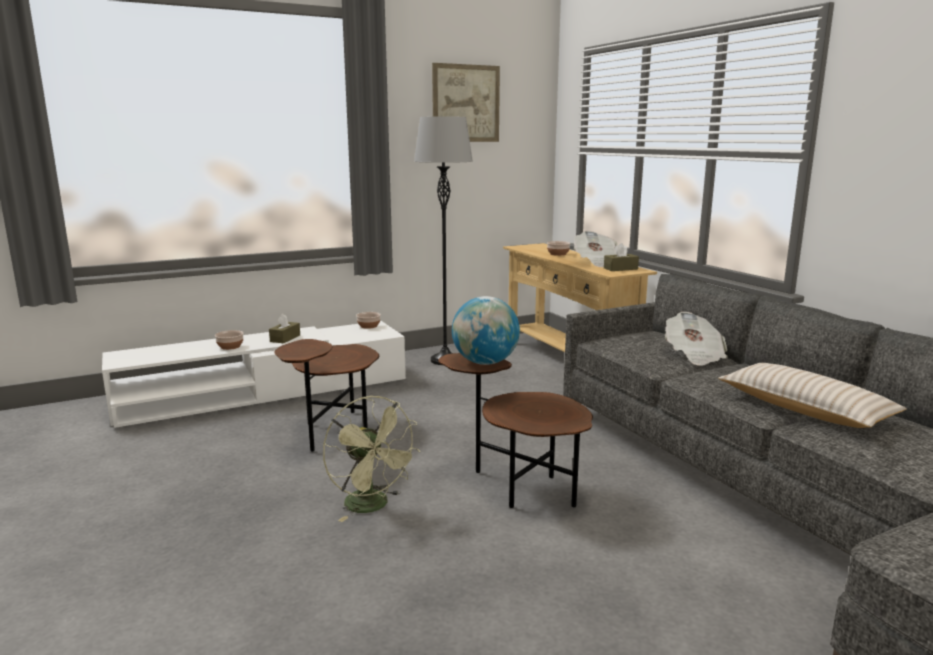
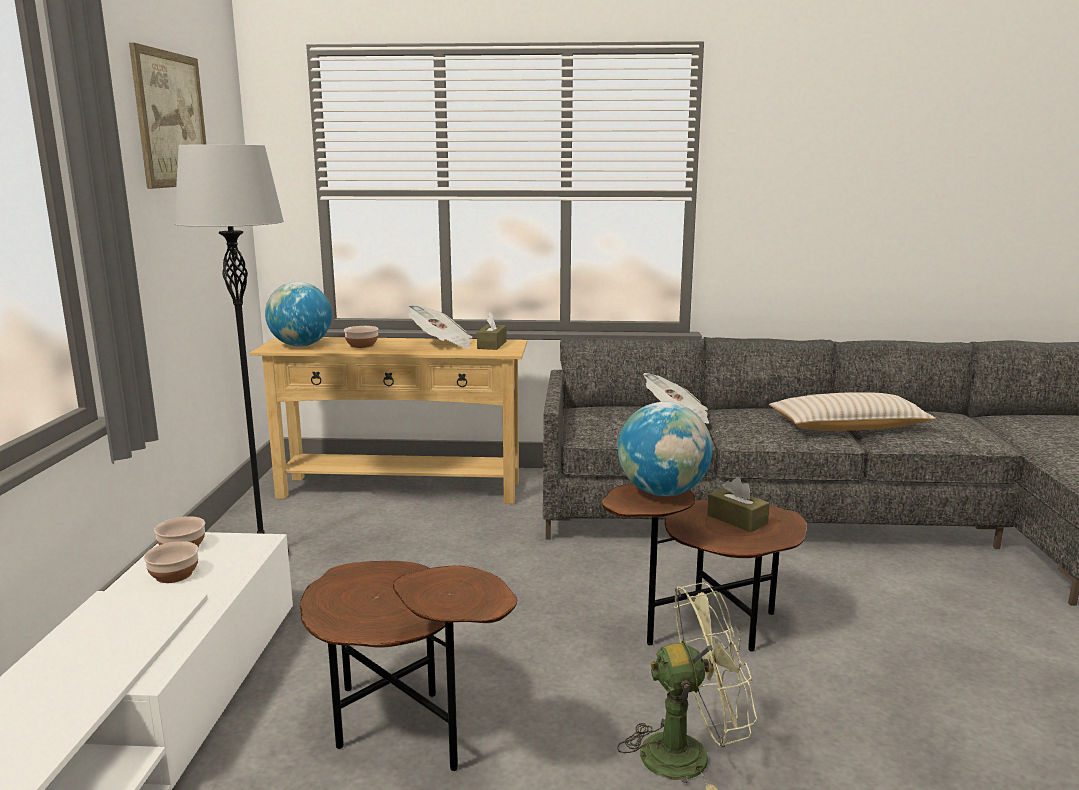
camera: 60 degrees left, 0 degrees up
bowl [215,330,244,350] -> bowl moved to [144,541,199,583]
brown tissue box [269,313,300,343] -> brown tissue box moved to [707,477,770,532]
none -> globe [265,282,332,347]

